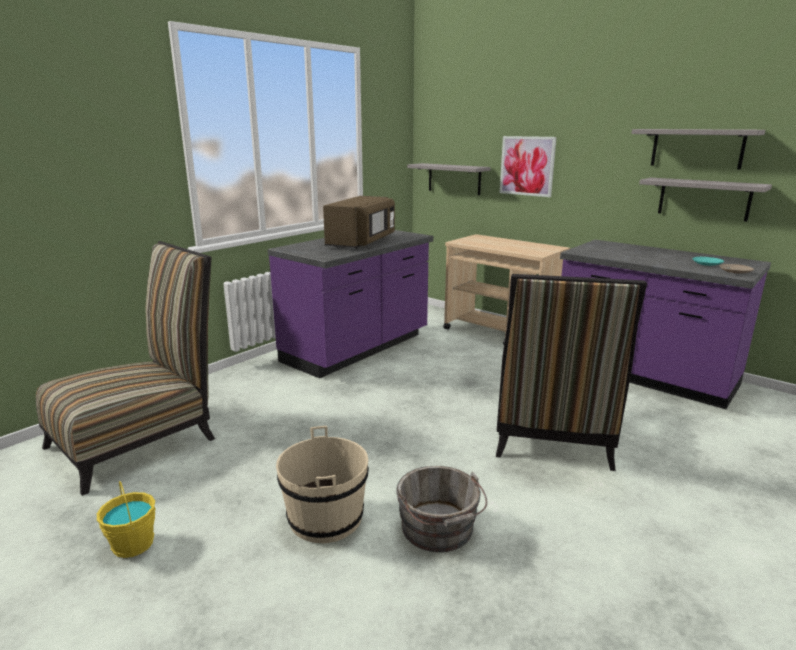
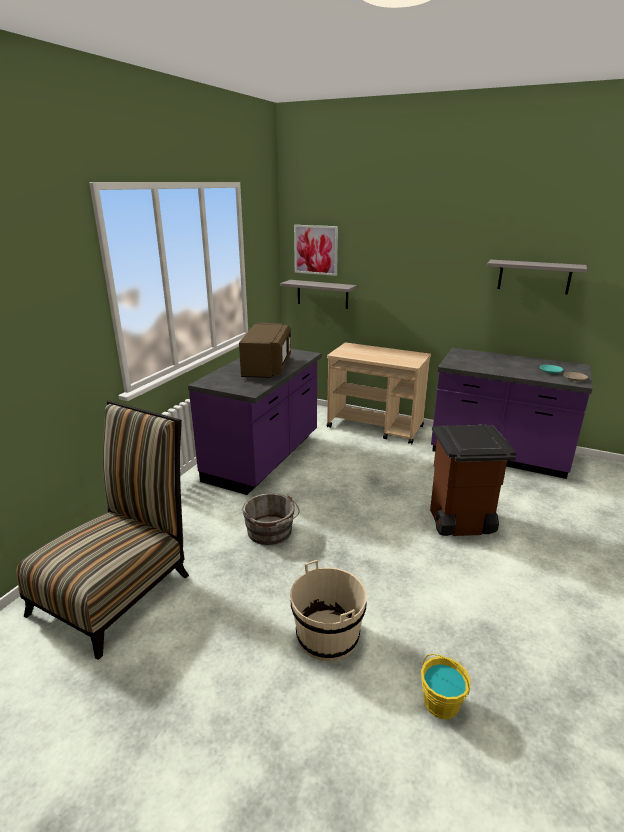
camera: 15 degrees left, 5 degrees up
yellow bucket [97,481,155,558] -> yellow bucket moved to [421,654,470,719]
grey bucket [396,466,487,552] -> grey bucket moved to [242,493,299,545]
chair [496,274,647,471] -> brown trash can [430,425,516,536]
picture [500,136,557,197] -> picture moved to [294,225,338,276]
grey shelf [639,177,772,222] -> none

